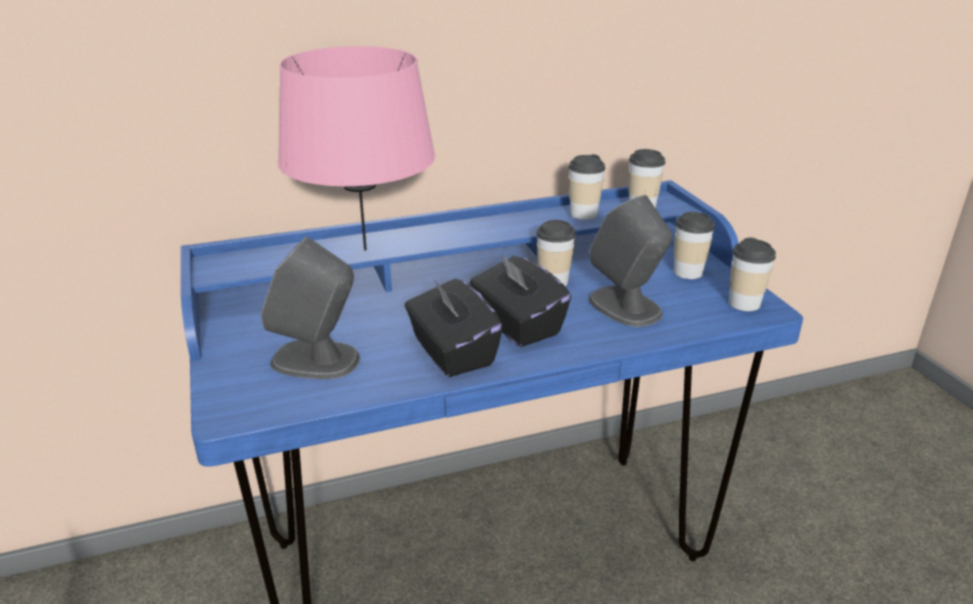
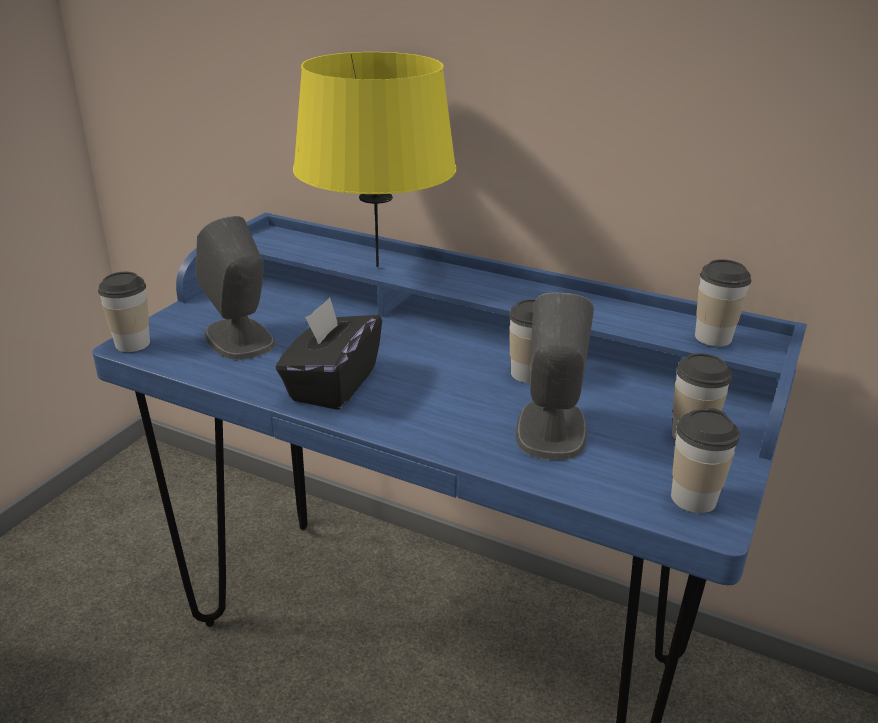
camera: 45 degrees right, 0 degrees up
pink table lamp [278,46,435,250] -> yellow table lamp [293,52,456,267]
black tissue box [470,253,571,347] -> none
cup [568,154,605,220] -> cup moved to [98,272,150,352]

